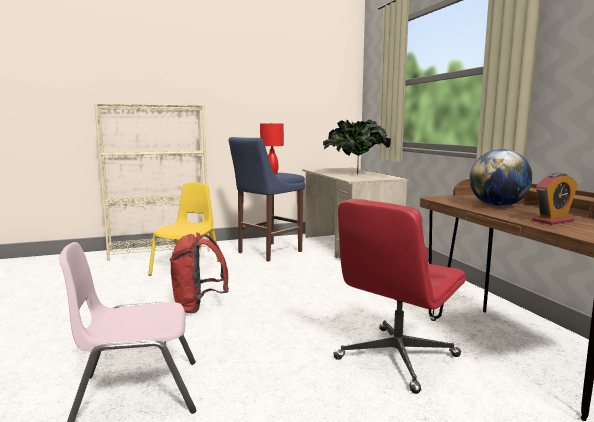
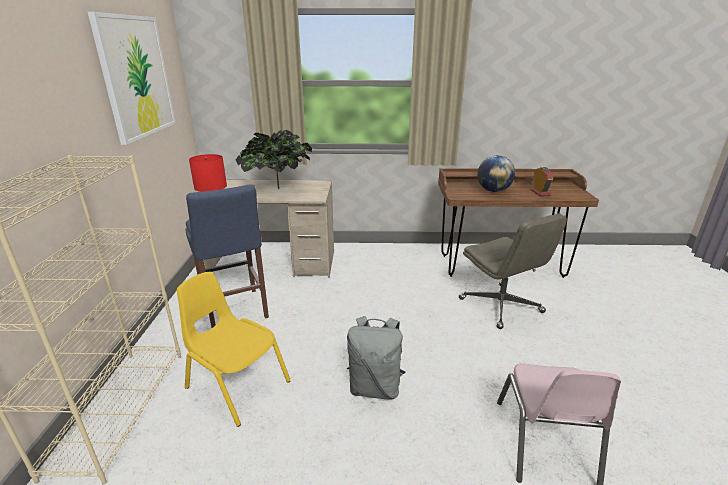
camera: 70 degrees left, 15 degrees up
red backpack [170,233,229,313] -> grey backpack [347,316,406,400]
red office chair [333,199,465,394] -> grey office chair [459,213,567,329]
none -> picture [88,12,176,145]

